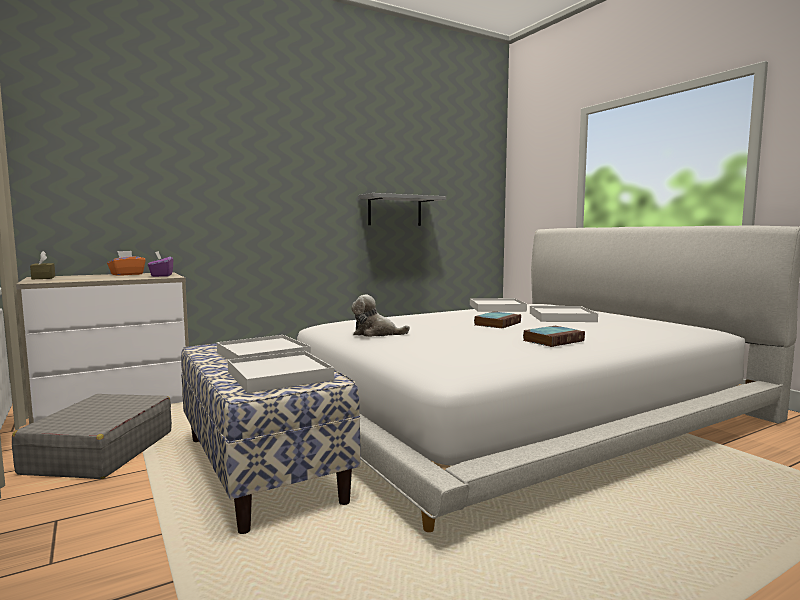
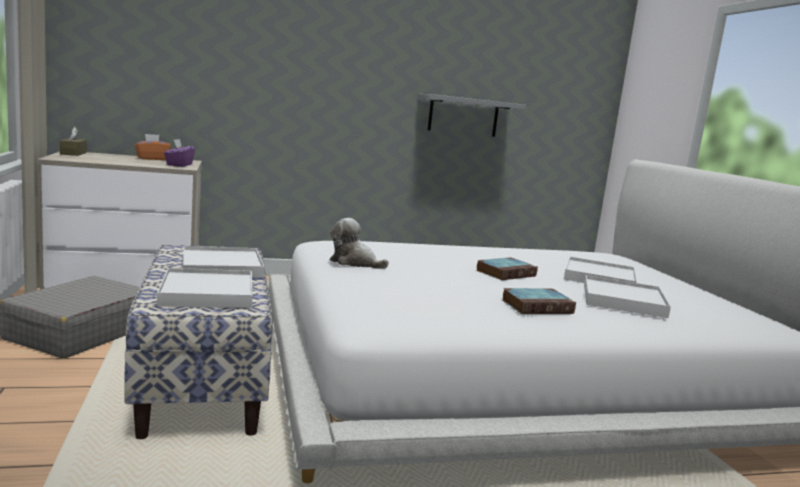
camera: 15 degrees right, 5 degrees up
white tray [470,298,527,312] -> white tray moved to [584,275,671,318]

